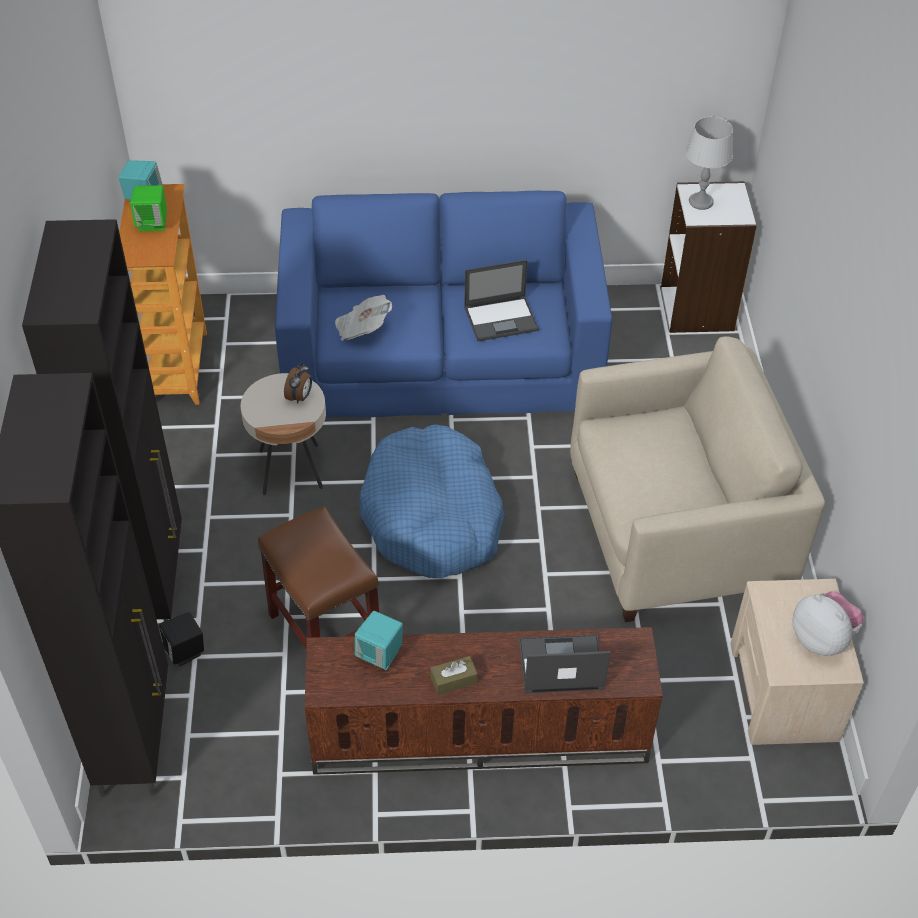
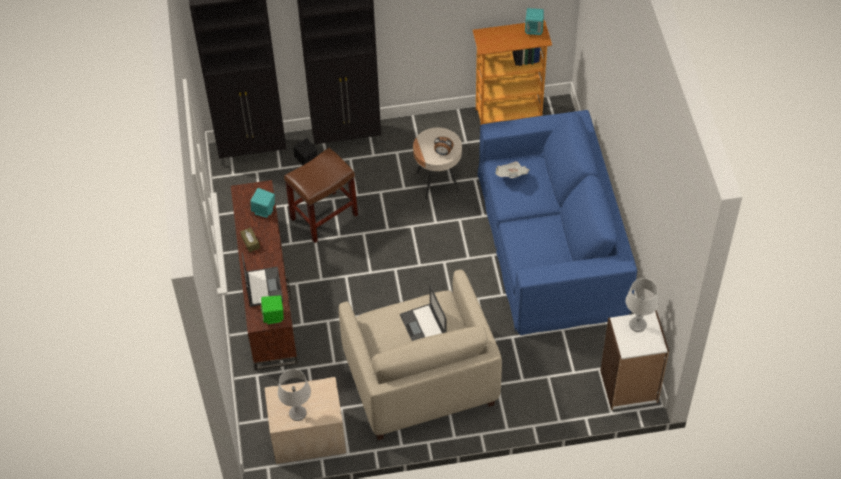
camera: 85 degrees right, 5 degrees up
green speaker [130,185,167,231] -> green speaker moved to [261,295,283,324]
blue dog bed [359,424,505,578] -> none
laptop [464,260,539,342] -> laptop moved to [400,285,447,341]
plush toy [792,591,864,656] -> grey table lamp [278,369,311,421]

